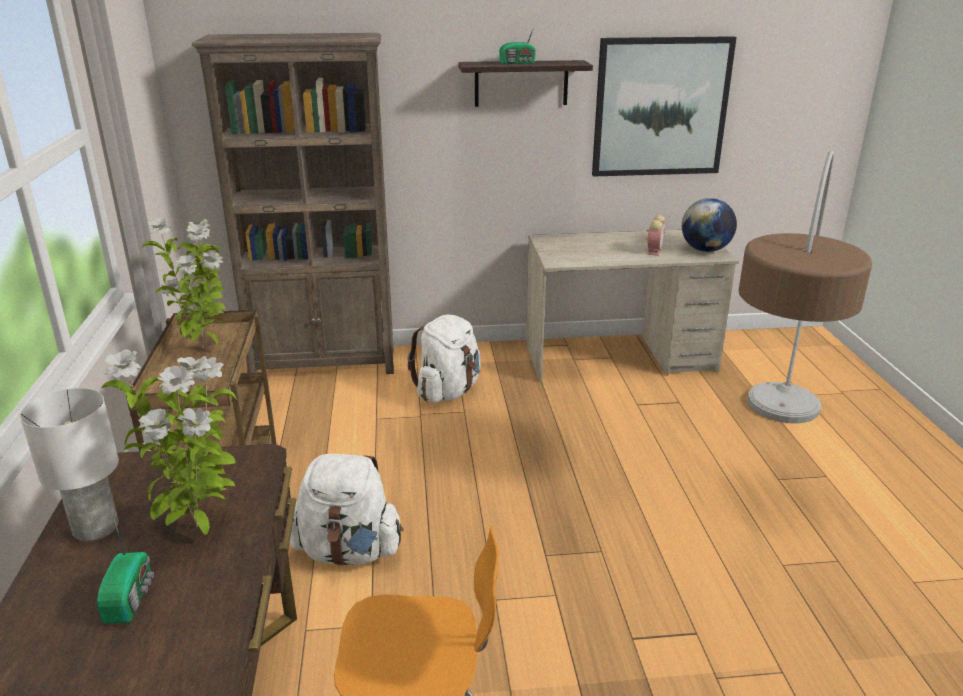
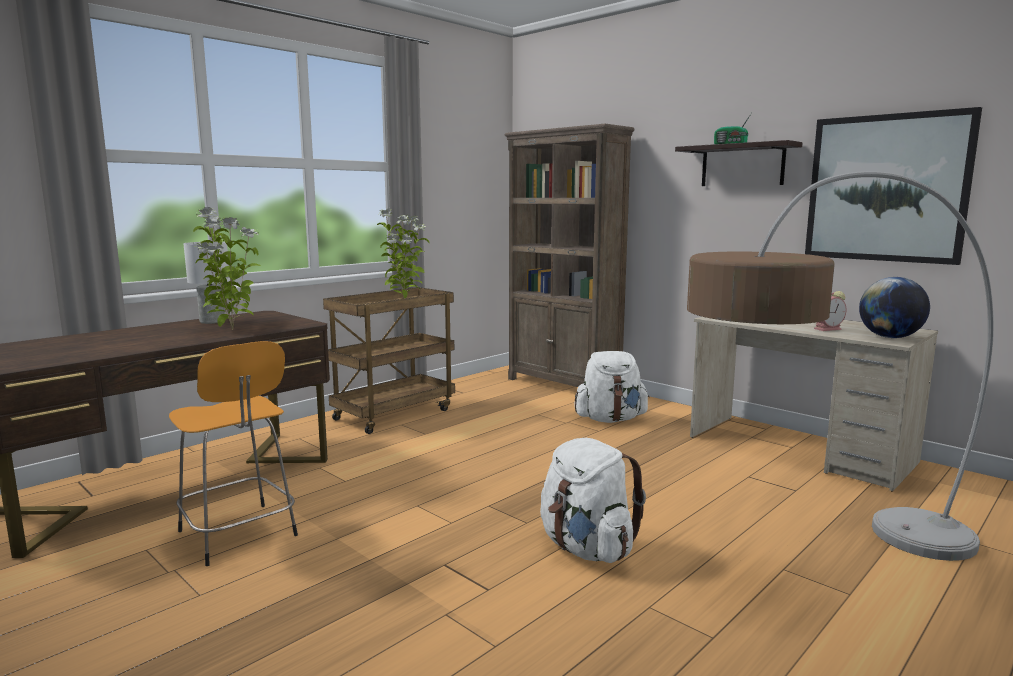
camera: 50 degrees right, 15 degrees down
radio [97,518,154,624] -> none
white backpack [290,454,404,566] -> white backpack moved to [540,438,646,563]

